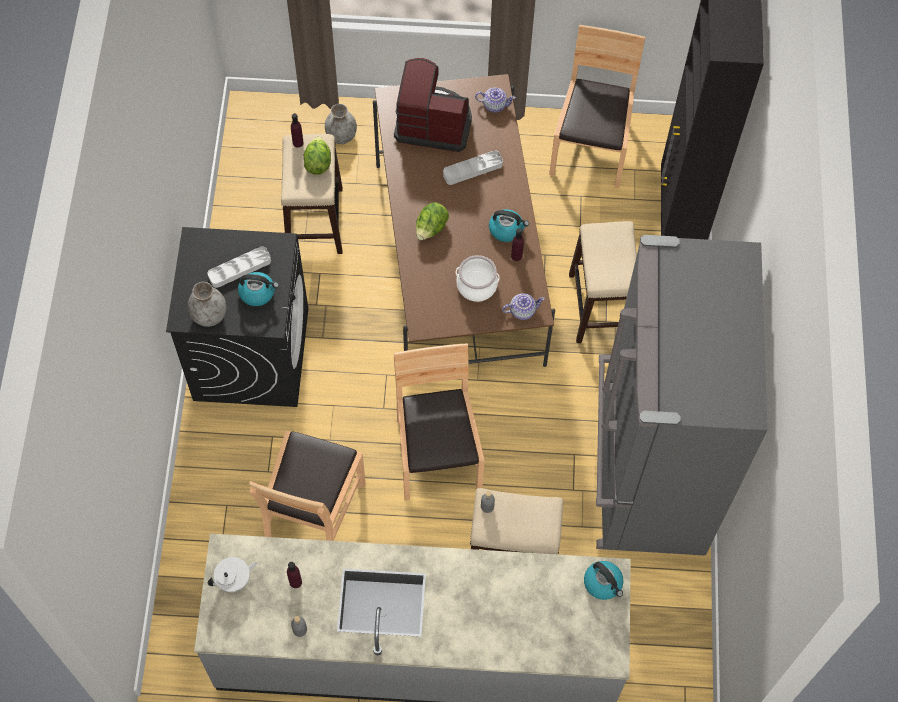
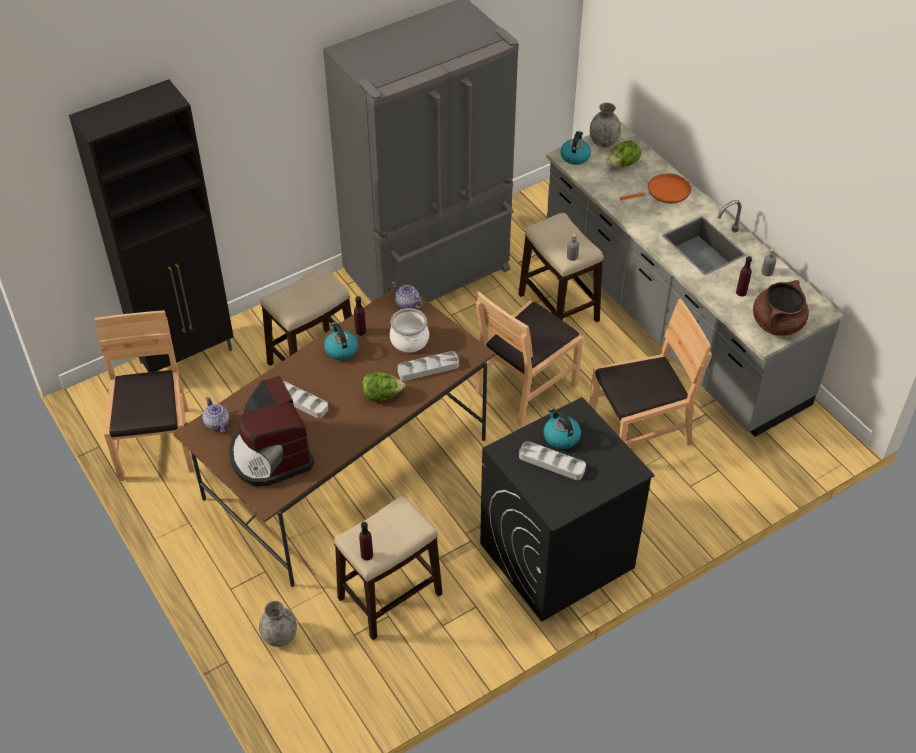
camera: 125 degrees left, 15 degrees down
grey vase [188,282,226,327] -> grey vase moved to [590,103,621,147]
white teapot [208,557,258,592] -> brown cooking pot [753,280,809,336]
lettuce [304,136,331,175] -> lettuce moved to [607,141,641,167]
brown chair [549,25,645,188] -> brown chair turned 105 degrees clockwise [95,310,194,481]
none -> grey tray [398,351,459,381]
none -> orange frying pan [619,174,691,204]

